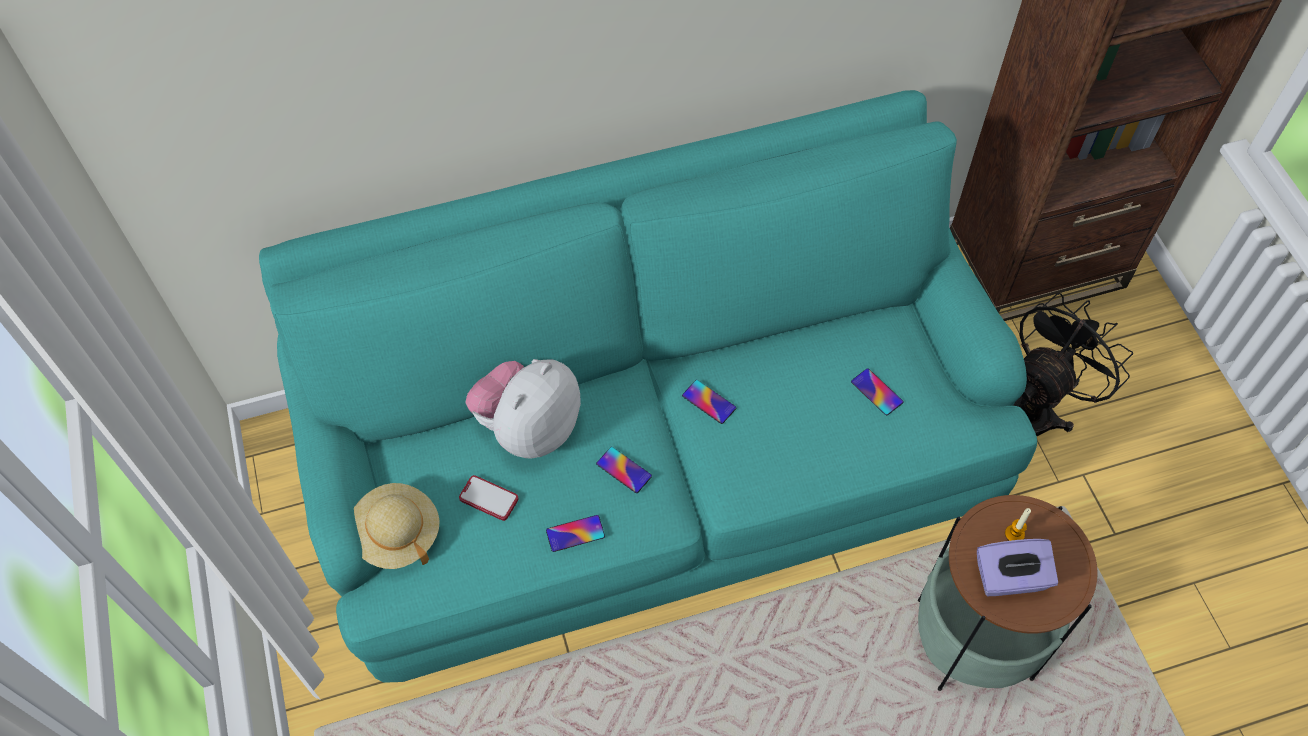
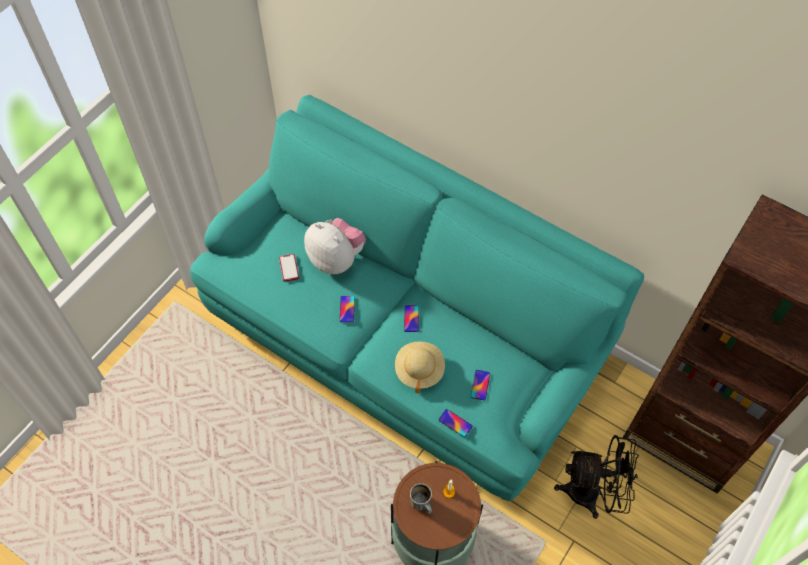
camera: 50 degrees right, 0 degrees up
beige hat [354,483,440,569] -> beige hat moved to [395,341,445,394]
plush toy [465,359,581,459] -> plush toy turned 45 degrees clockwise [304,218,366,274]
phone [546,515,605,552] -> phone moved to [438,409,473,437]
purple tissue box [977,539,1058,596] -> mug [410,483,432,514]

